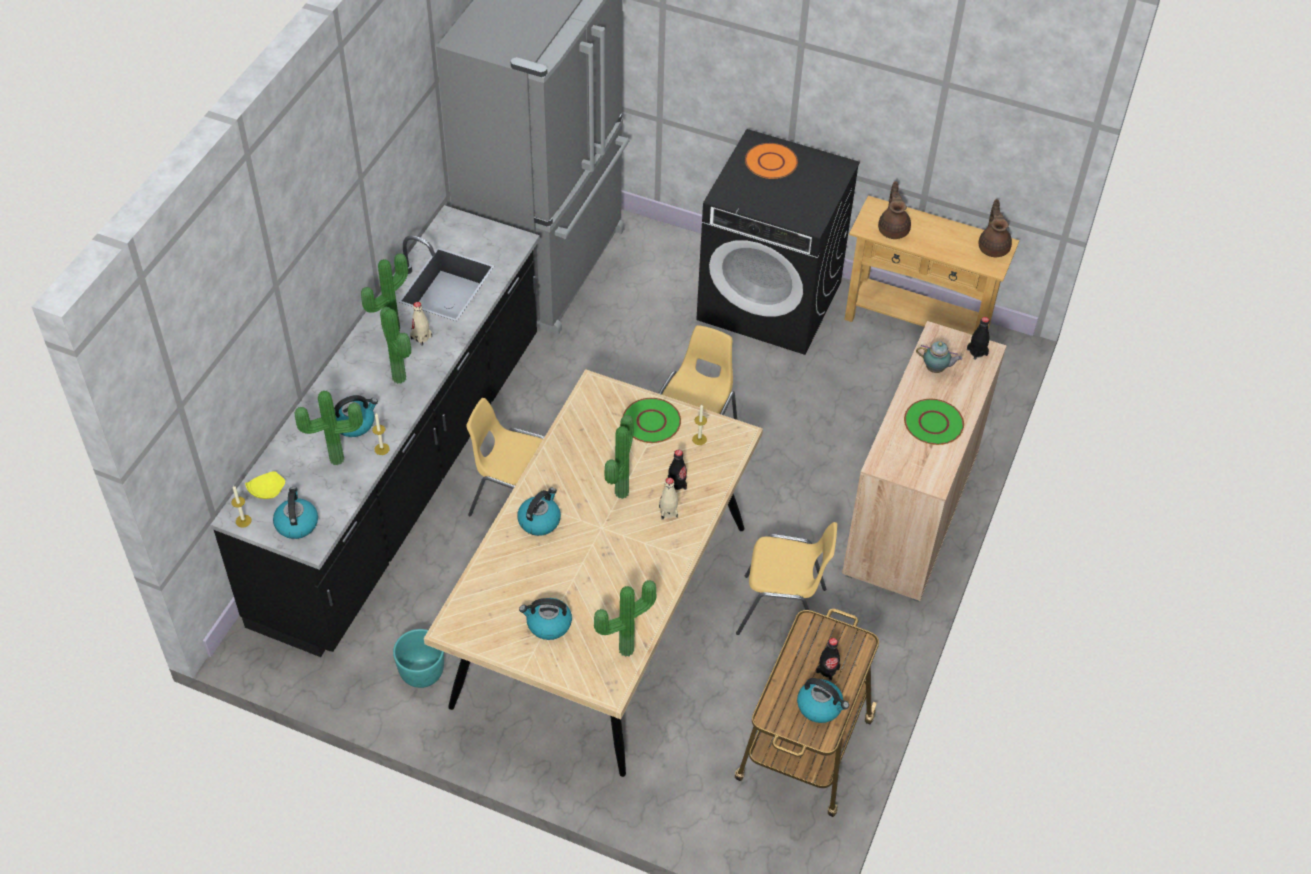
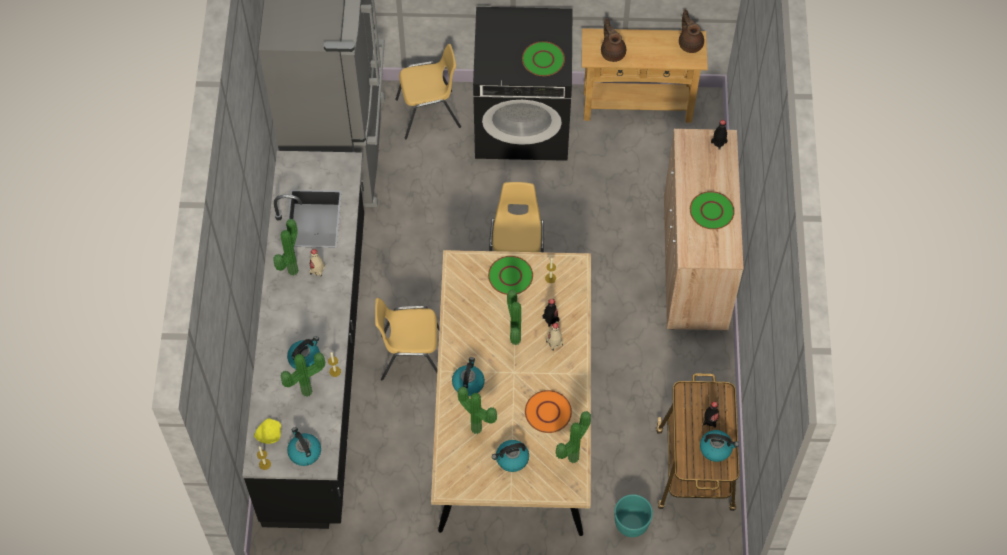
camera: 20 degrees left, 10 degrees up
potted plant [380,307,411,384] -> potted plant moved to [458,387,497,434]
turquoise planter [393,629,444,688] -> turquoise planter moved to [614,494,653,537]
yellow chair [736,522,837,637] -> yellow chair moved to [395,44,461,139]
orange plate [745,143,798,179] -> orange plate moved to [525,390,572,433]
teapot [916,341,962,373] -> none
none -> green plate [522,41,565,76]

